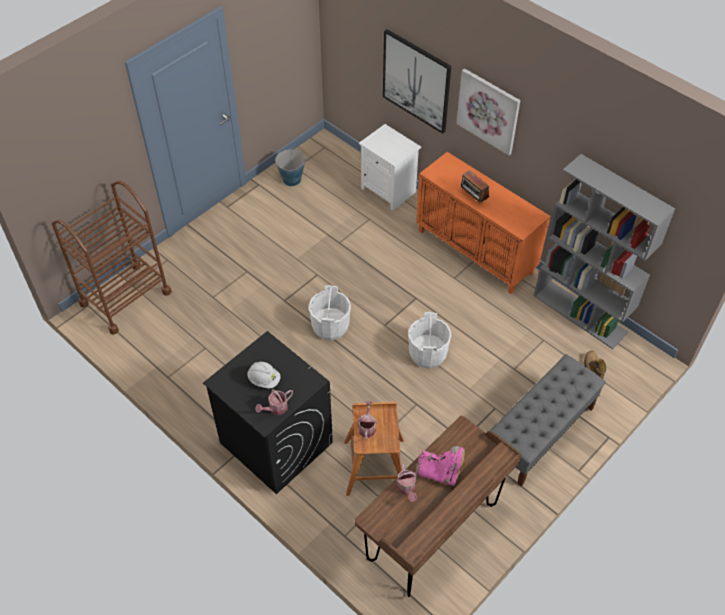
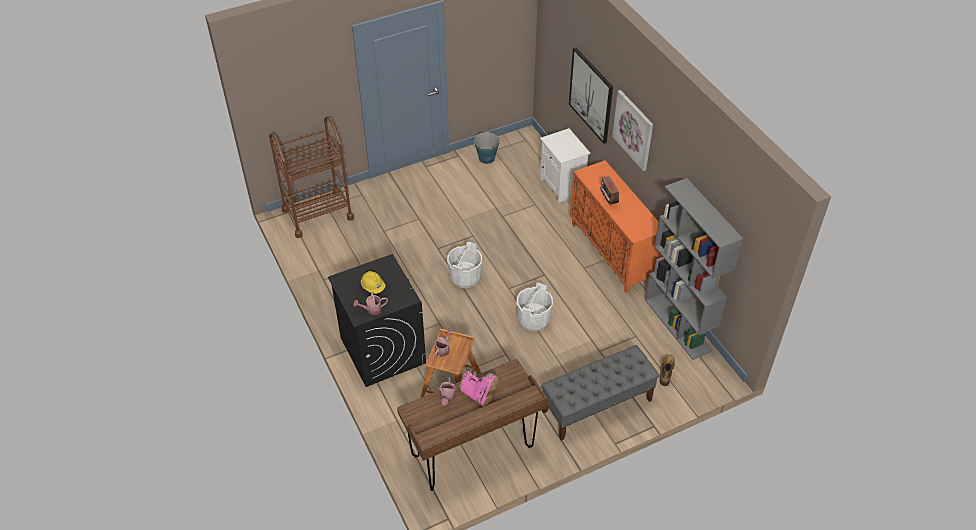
camera: 20 degrees right, 5 degrees down
white hard hat [247,362,281,389] -> yellow hard hat [361,271,385,294]

